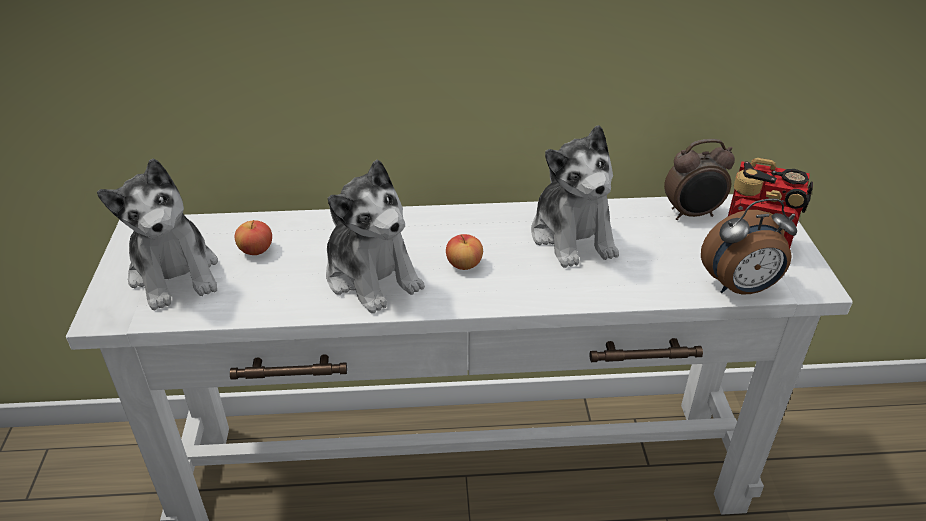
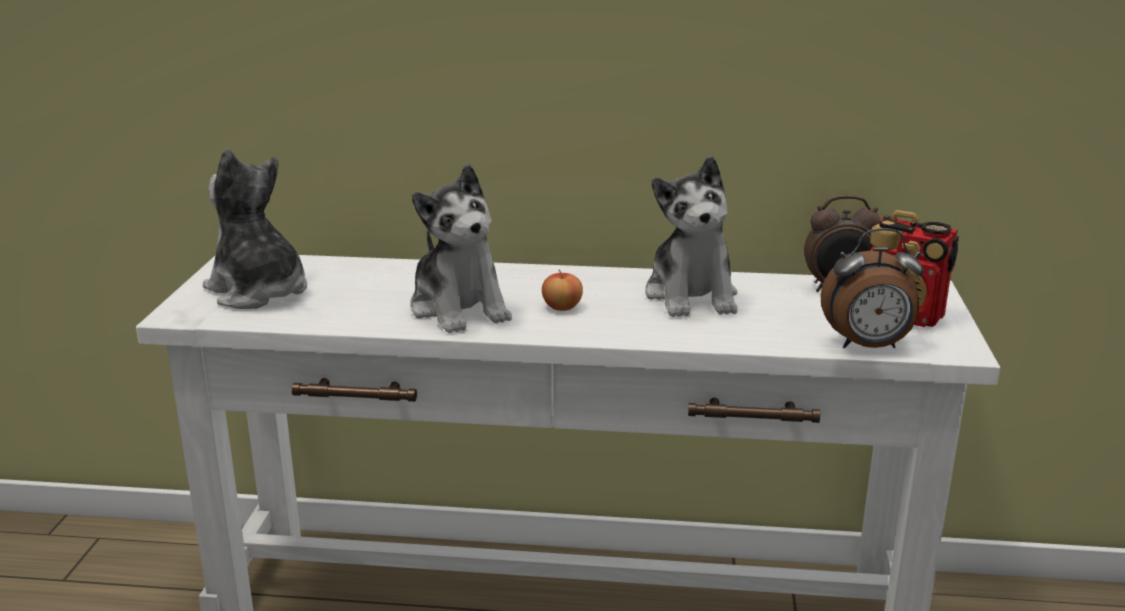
camera: 10 degrees right, 15 degrees down
plush toy [97,158,218,310] -> plush toy turned 150 degrees clockwise [203,148,307,309]
apple [235,220,272,255] -> none

